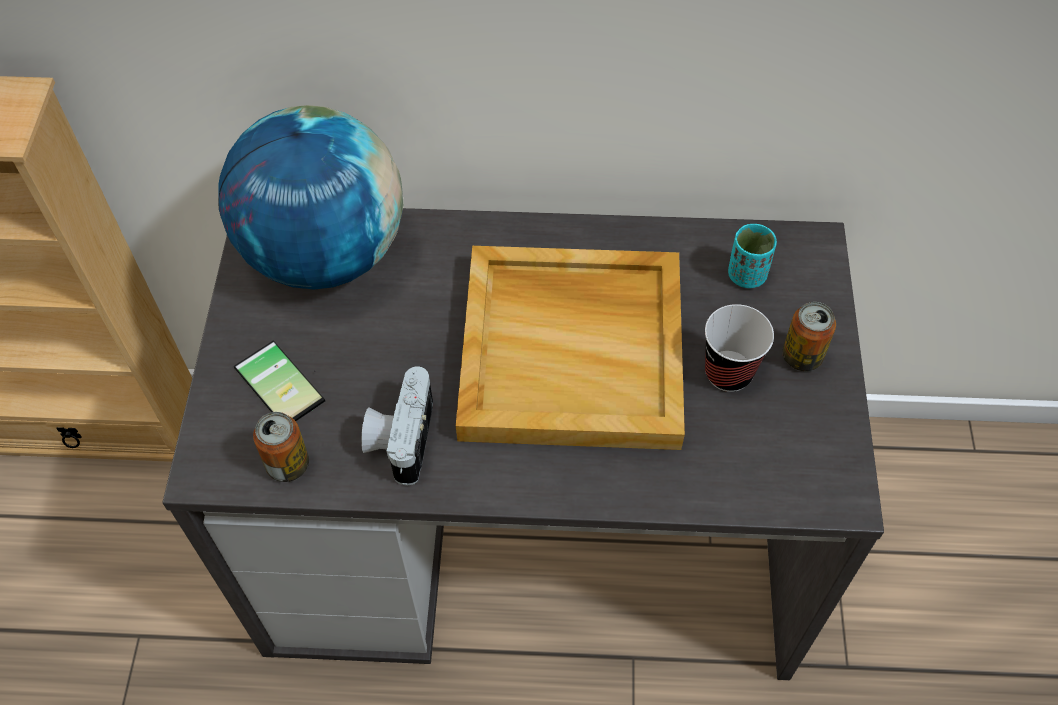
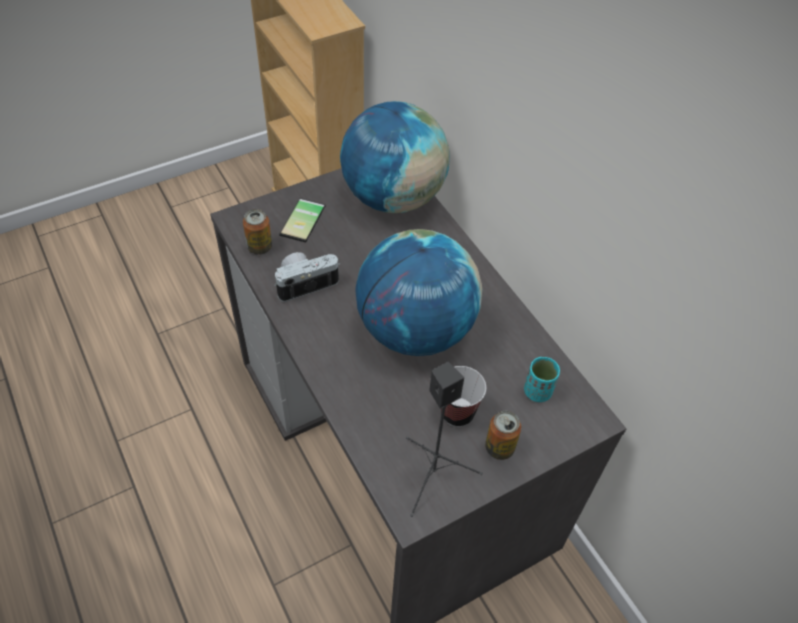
camera: 55 degrees right, 5 degrees down
beige tray [456,246,685,450] -> globe [355,229,482,356]
none -> black speaker [406,362,483,517]

